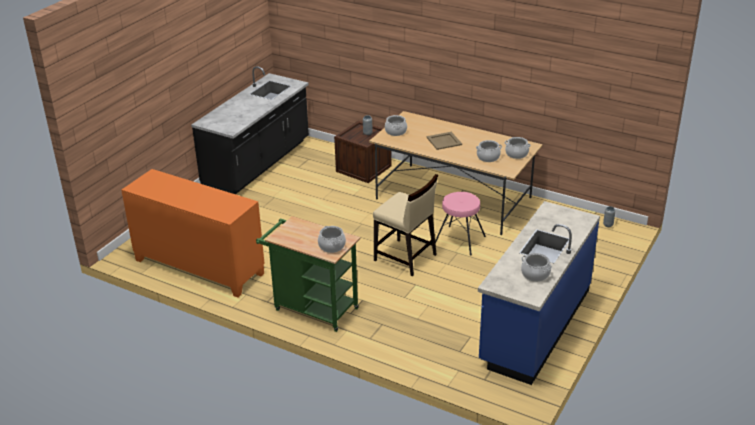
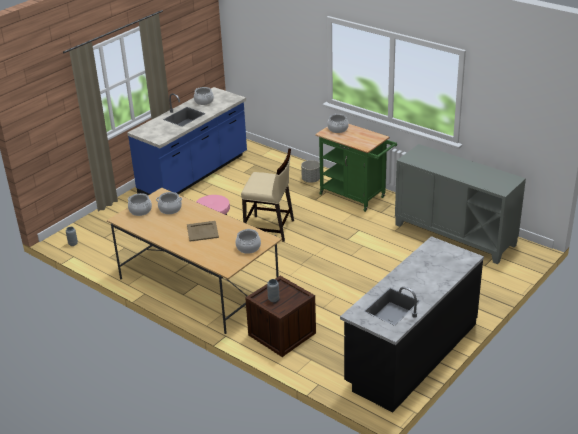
camera: 170 degrees left, 0 degrees up
orange cabinet [121,169,265,298] -> grey cabinet [395,144,526,264]
beige chair [373,174,438,276] -> beige chair turned 150 degrees clockwise [241,148,294,242]
none -> grey planter [301,160,320,183]

